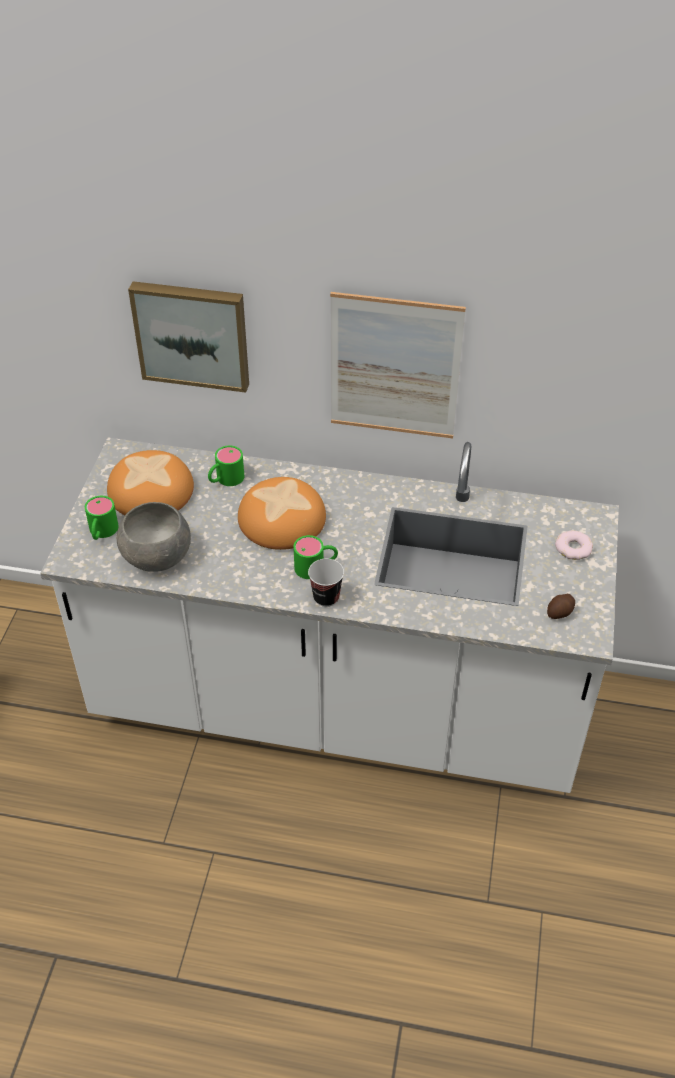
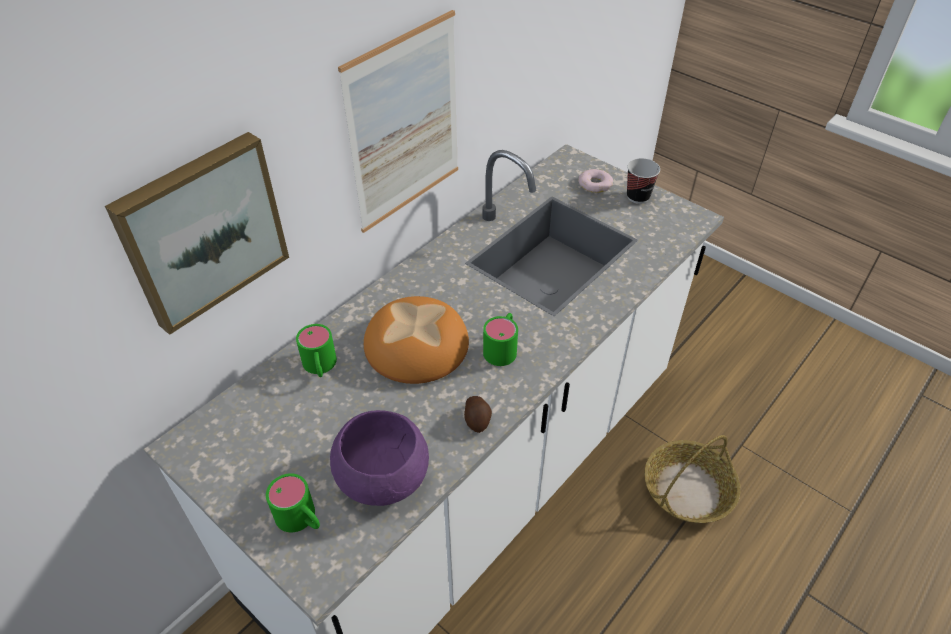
camera: 60 degrees left, 0 degrees up
bread [107,450,194,515] -> none
grey bowl [117,502,191,572] -> purple bowl [330,410,429,506]
cup [308,559,344,607] -> cup moved to [627,158,660,204]
potato [547,594,575,619] -> potato moved to [464,396,492,433]
none -> basket [644,435,741,523]

